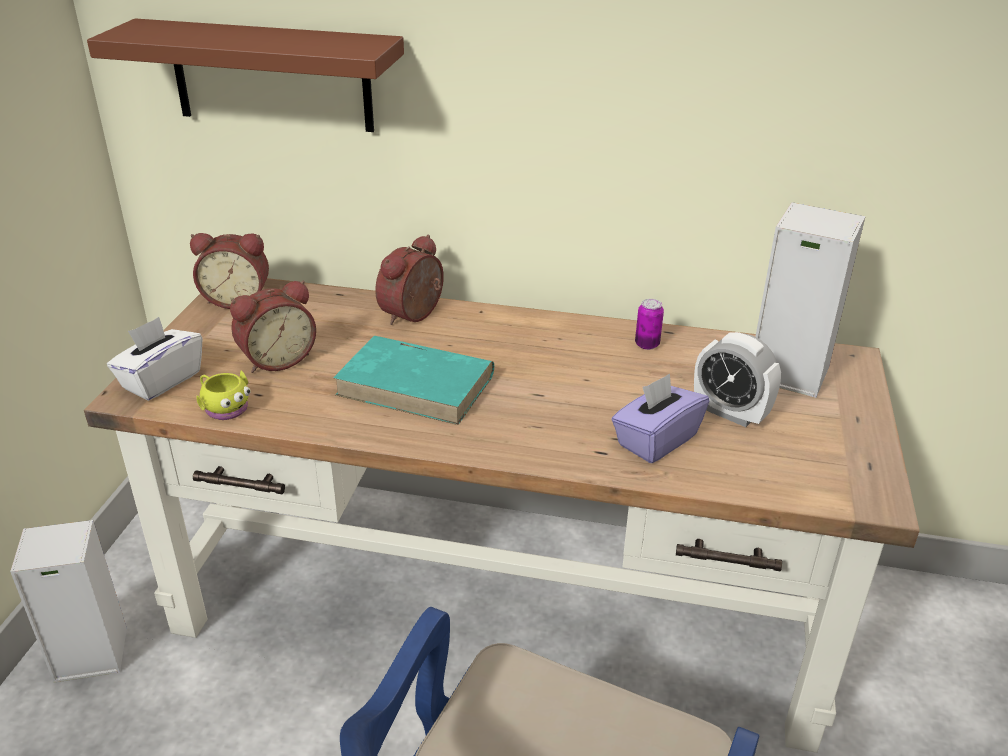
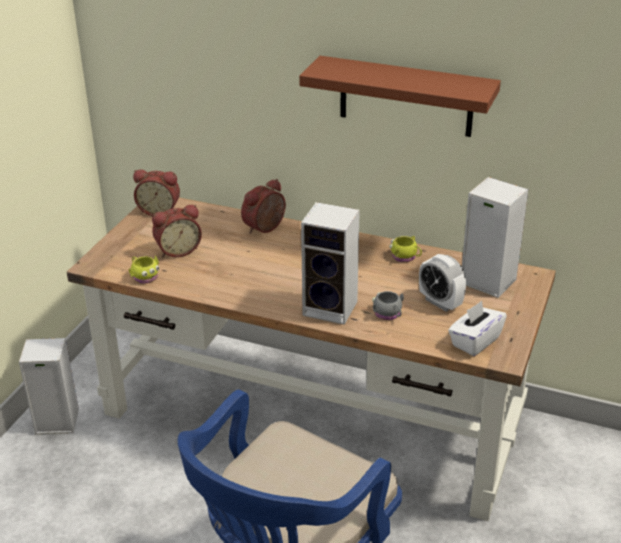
camera: 10 degrees right, 0 degrees up
brown shelf [87,18,404,132] -> brown shelf moved to [299,56,501,137]
white tissue box [107,317,202,401] -> white tissue box moved to [448,301,507,356]
turquoise book [333,336,494,425] -> none
purple tissue box [611,373,709,463] -> grey mug [372,291,404,320]
can [635,299,664,350] -> yellow mug [389,236,422,262]
none -> speaker [301,202,360,325]

